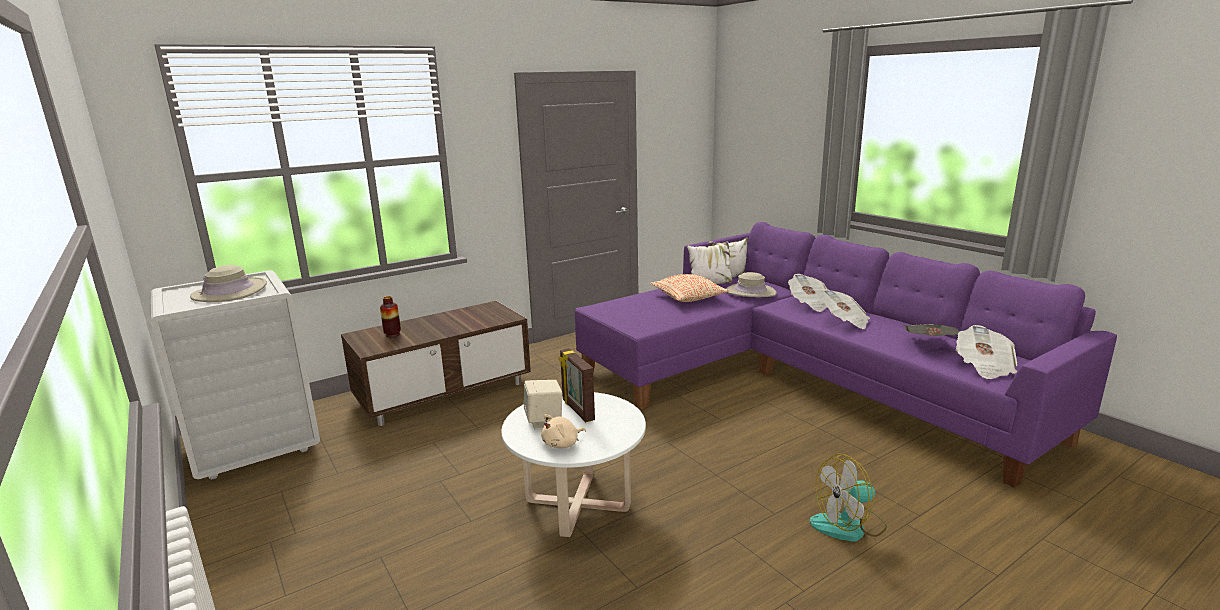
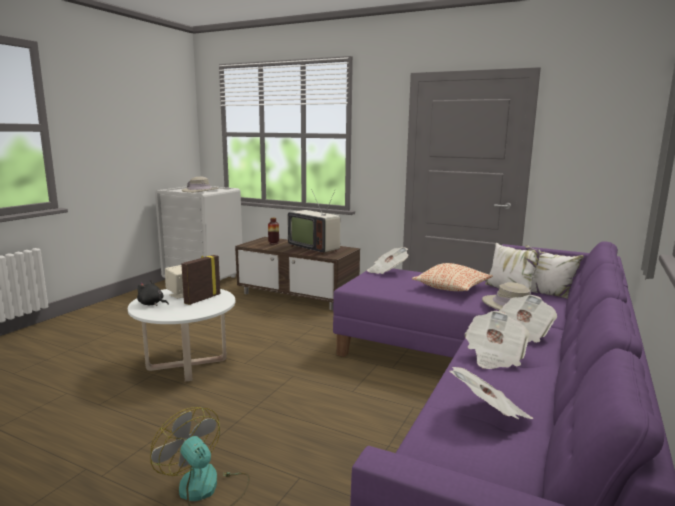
camera: 60 degrees right, 5 degrees down
beige plush toy [541,414,586,448] -> black plush toy [137,280,169,306]
newspaper [956,325,1017,379] -> newspaper moved to [367,247,408,274]
none -> television [288,191,340,255]

